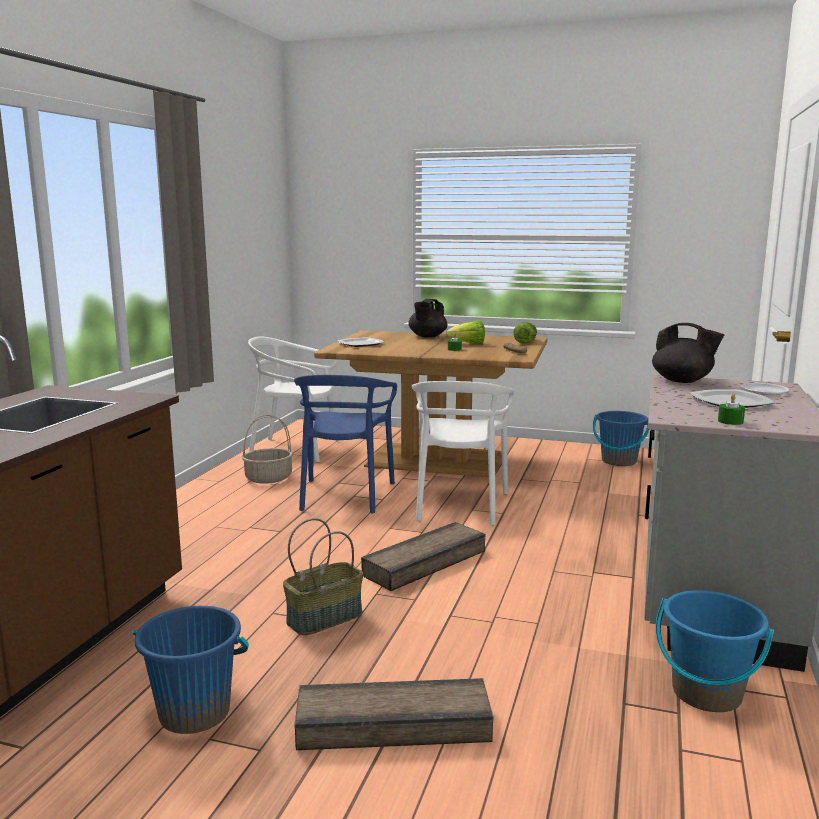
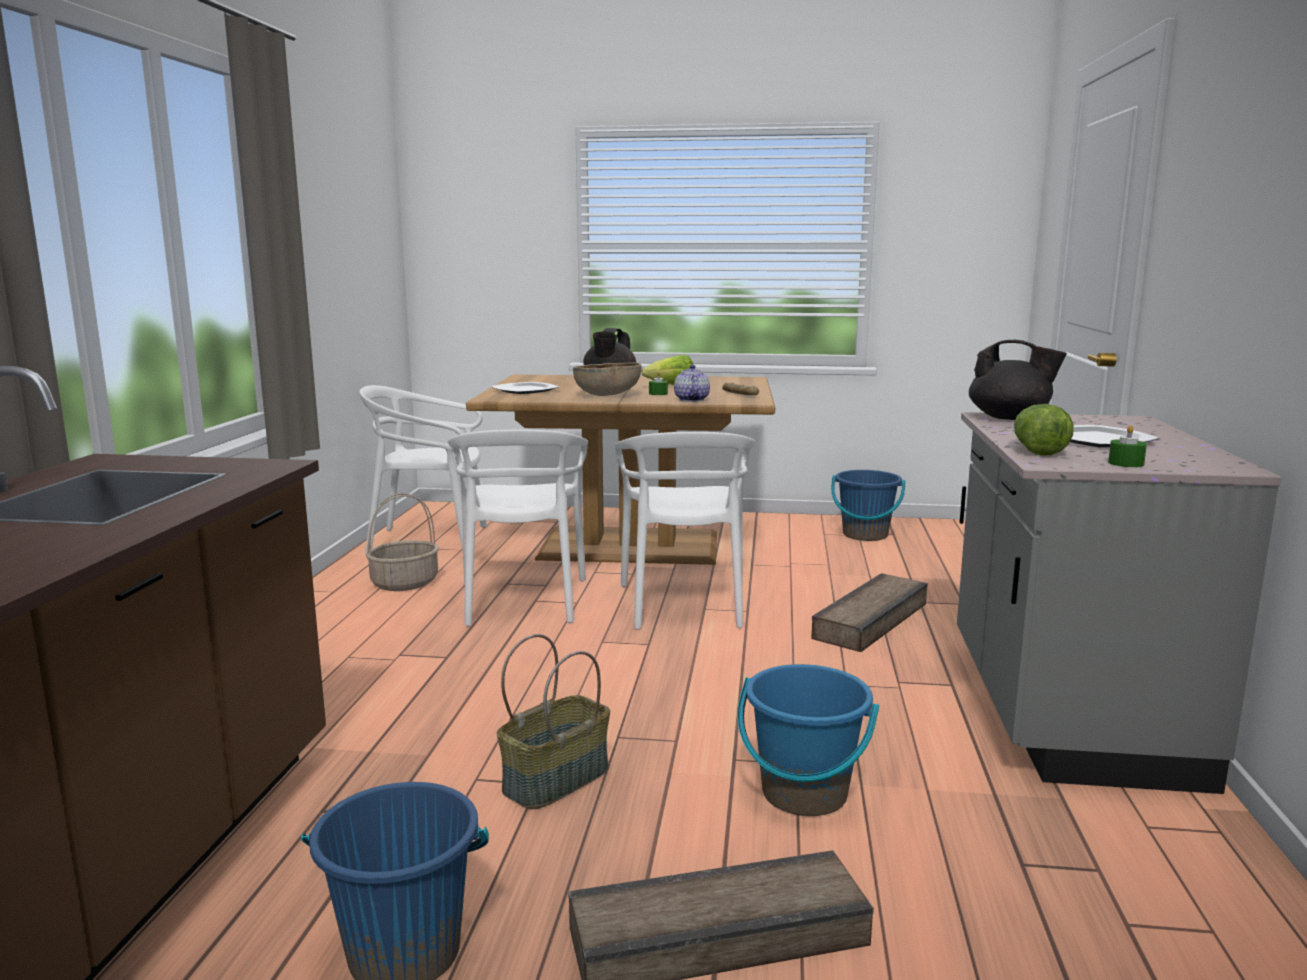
camera: 10 degrees left, 0 degrees up
blue chair [294,375,397,514] -> white chair [448,430,588,626]
crate [361,522,486,591] -> crate moved to [811,573,928,652]
lettuce [513,322,537,344] -> lettuce moved to [1014,404,1074,455]
blue bucket [655,590,774,712] -> blue bucket moved to [737,664,879,816]
white plate [741,383,789,395] -> none
none -> brown bowl [573,362,642,396]
none -> teapot [674,365,710,402]

